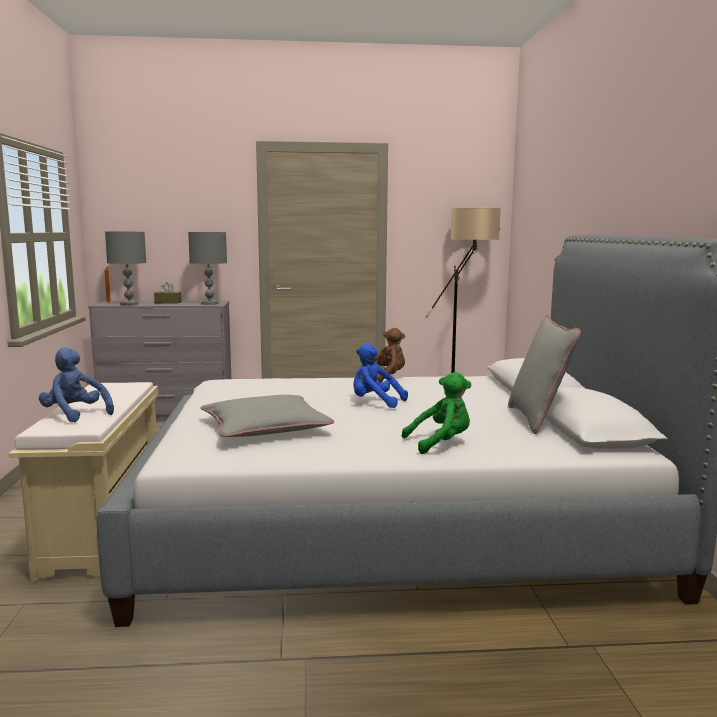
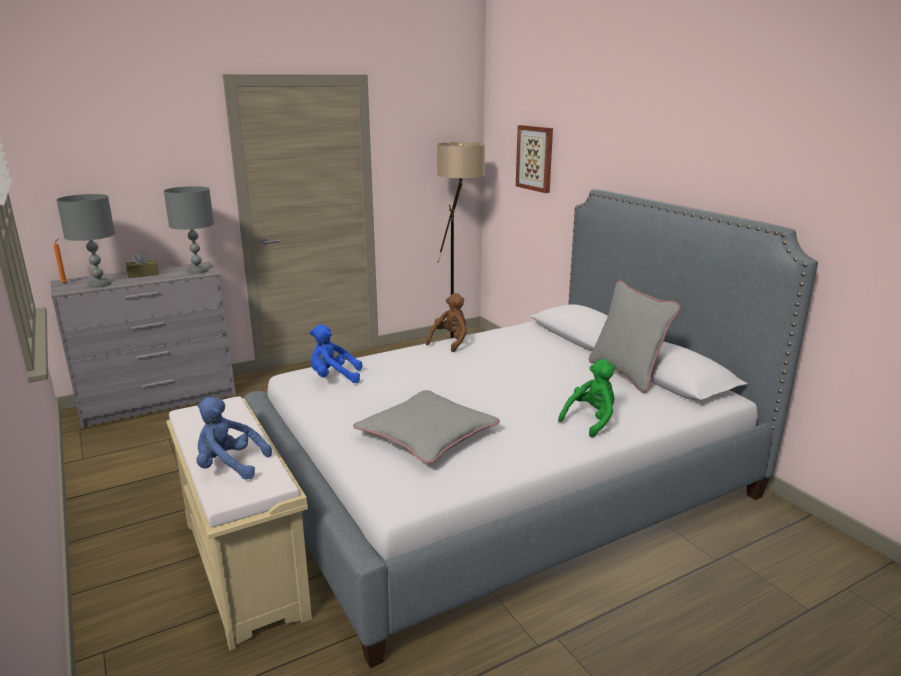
camera: 25 degrees left, 10 degrees up
blue plush toy [353,344,408,408] -> blue plush toy moved to [309,325,362,383]
none -> picture [516,125,553,193]

